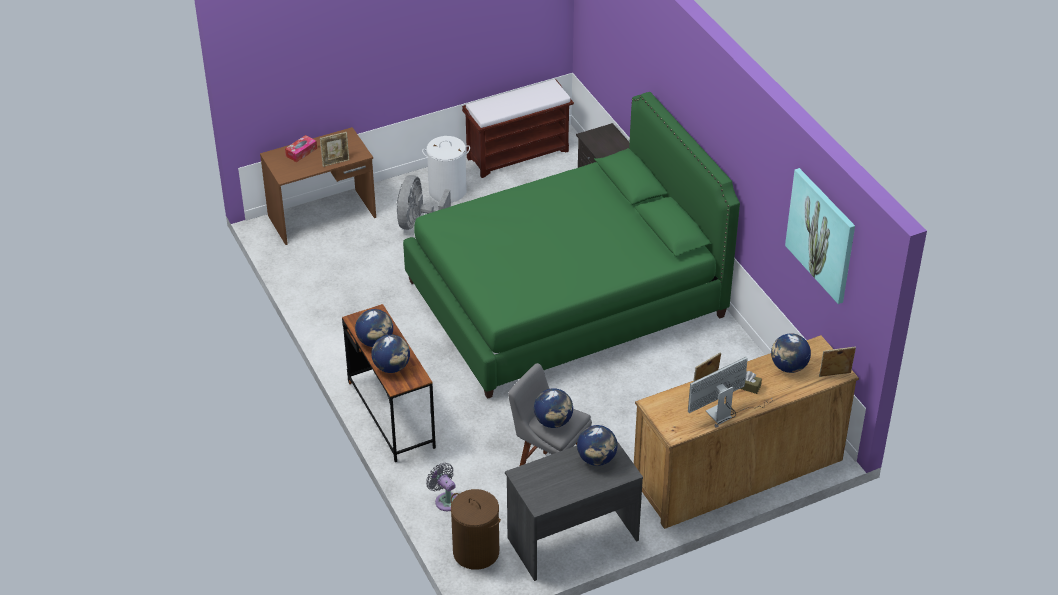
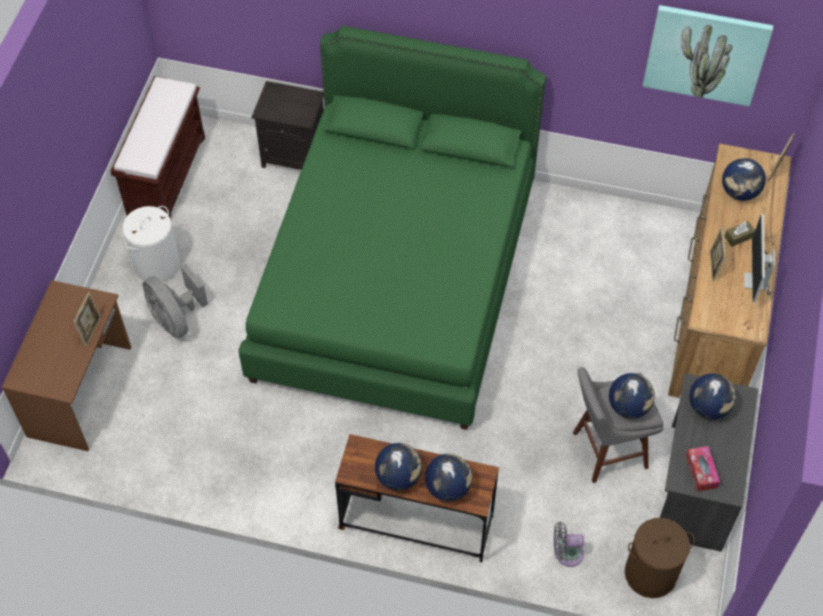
camera: 50 degrees left, 15 degrees up
tissue box [285,135,317,162] -> tissue box moved to [686,446,720,491]

